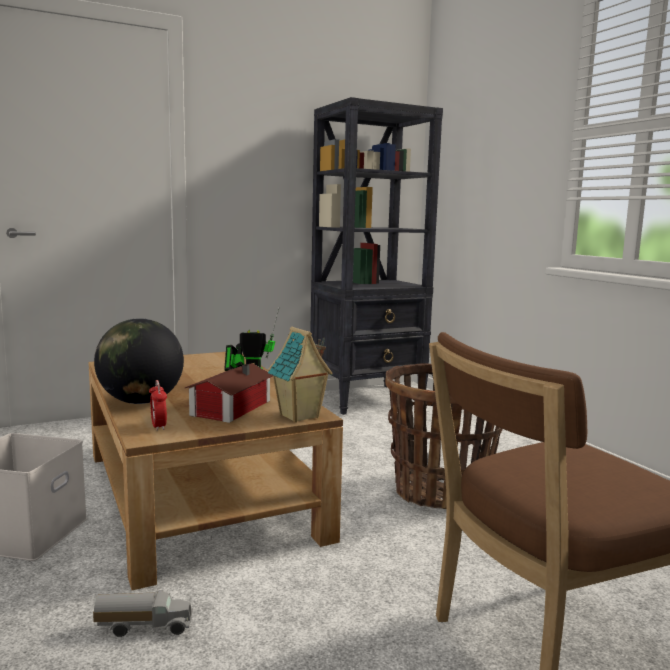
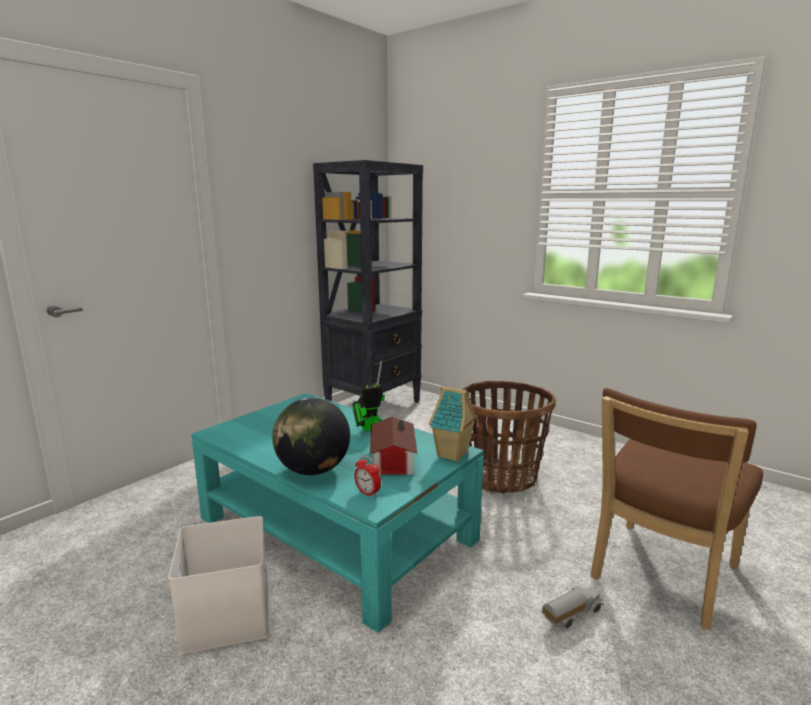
camera: 25 degrees left, 5 degrees up
brown coffee table [88,352,343,590] -> turquoise coffee table [191,393,484,633]
toy truck [93,591,193,637] -> toy truck moved to [542,586,604,628]

